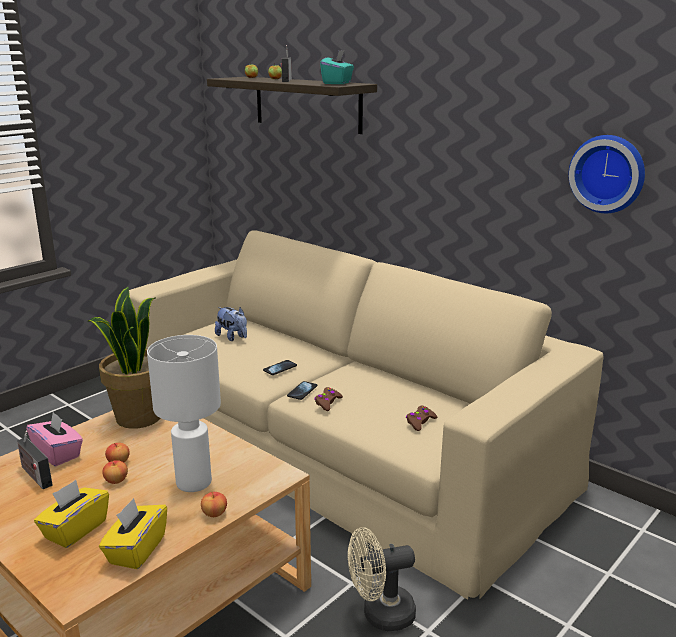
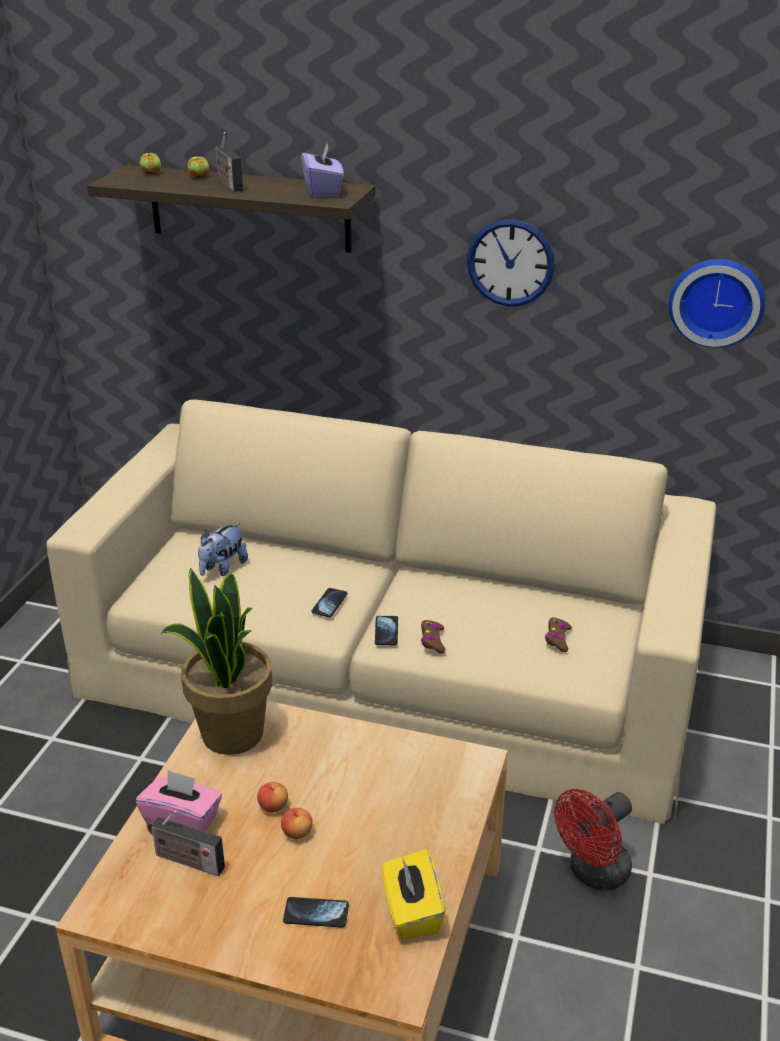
camera: 25 degrees left, 10 degrees up
yellow tissue box [34,480,109,548] -> phone [283,897,349,928]
white table lamp [147,335,221,492] -> none
apple [201,492,227,517] -> none
plush toy [215,307,247,341] -> plush toy turned 105 degrees clockwise [198,523,248,576]
turquoise tissue box [320,50,354,84] -> purple tissue box [301,144,344,197]
beige fan [348,527,416,631] -> red fan [554,789,632,891]
none -> wall clock [467,219,555,307]

